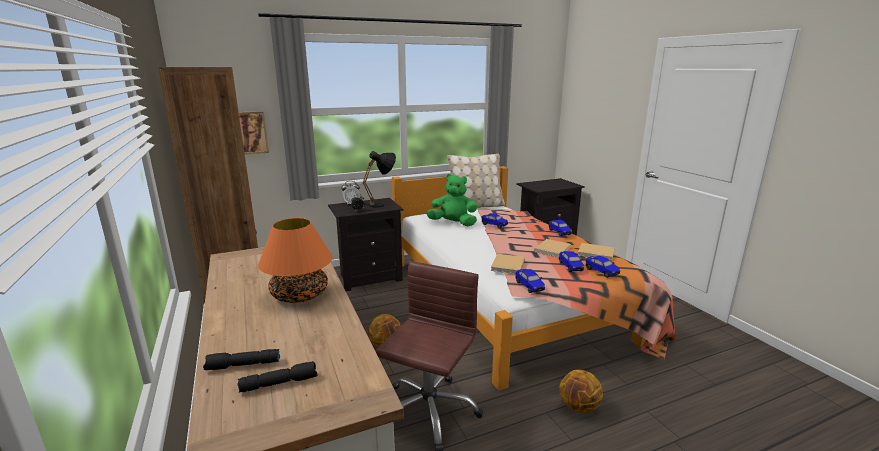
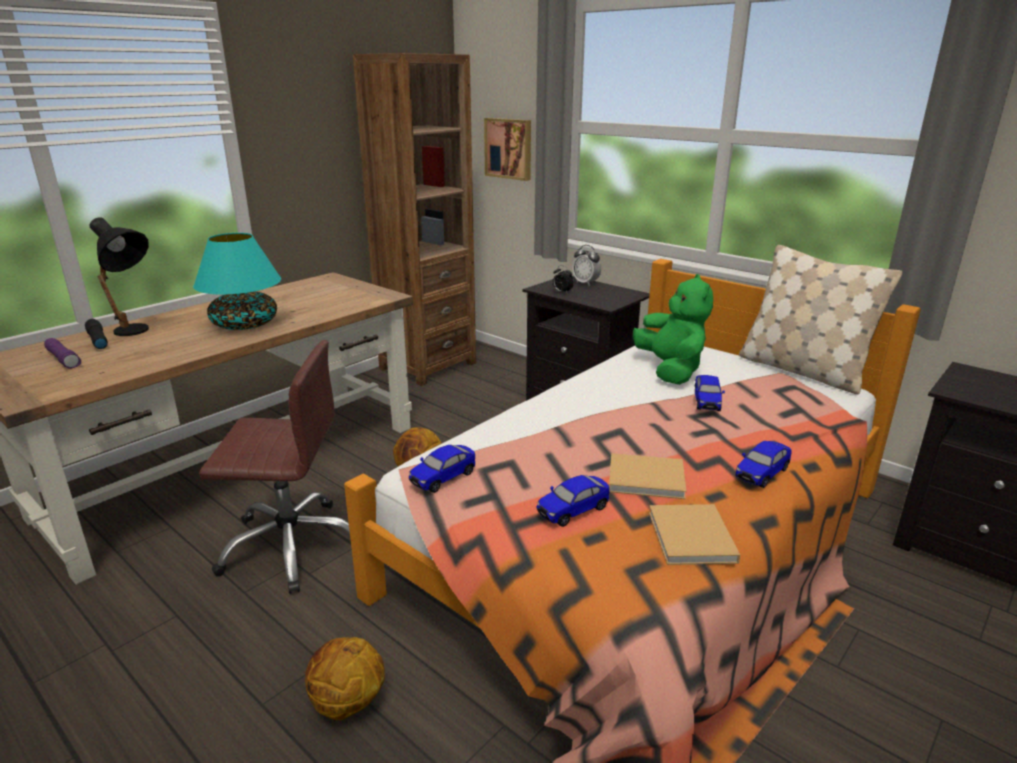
camera: 65 degrees right, 5 degrees up
black flashlight [237,361,317,393] -> purple flashlight [44,338,81,369]
orange table lamp [258,218,333,303] -> turquoise table lamp [193,233,281,330]
black table lamp [362,151,396,208] -> black table lamp moved to [89,217,149,336]
beige book [491,254,525,274] -> none
toy car [586,256,620,278] -> none

